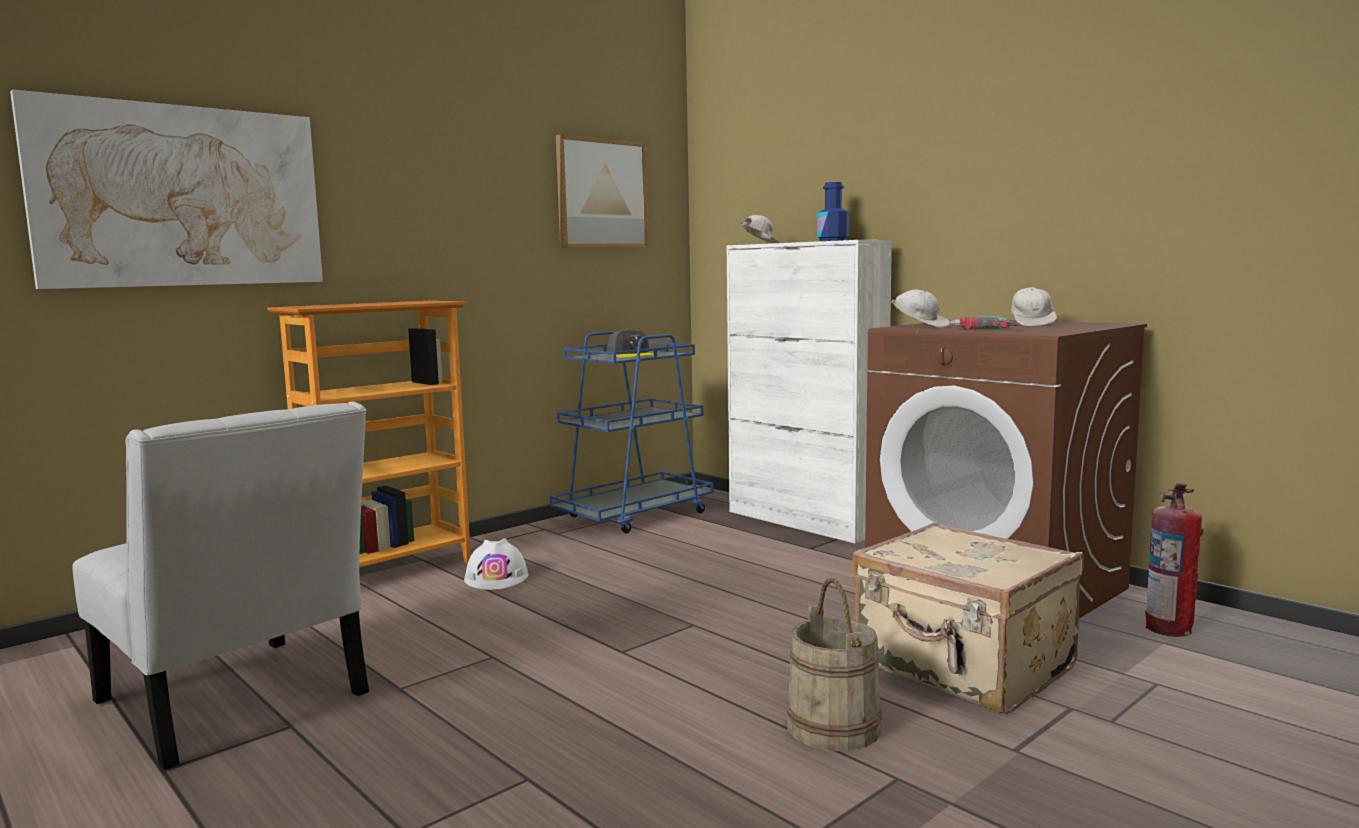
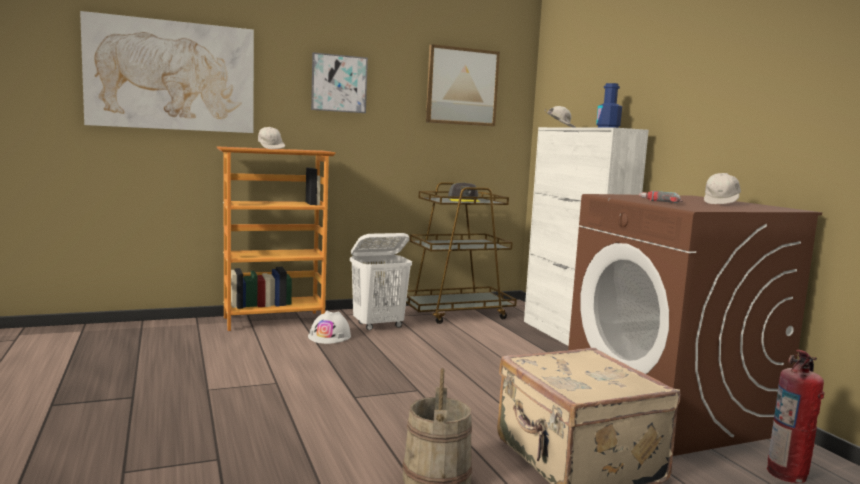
camera: 20 degrees right, 0 degrees up
white chair [72,402,369,770] -> none
blue cart [550,331,714,533] -> brown cart [406,182,517,324]
white cap [885,290,950,328] -> white cap moved to [258,127,285,149]
none -> picture [311,52,368,113]
none -> white laundry basket [350,233,412,330]

